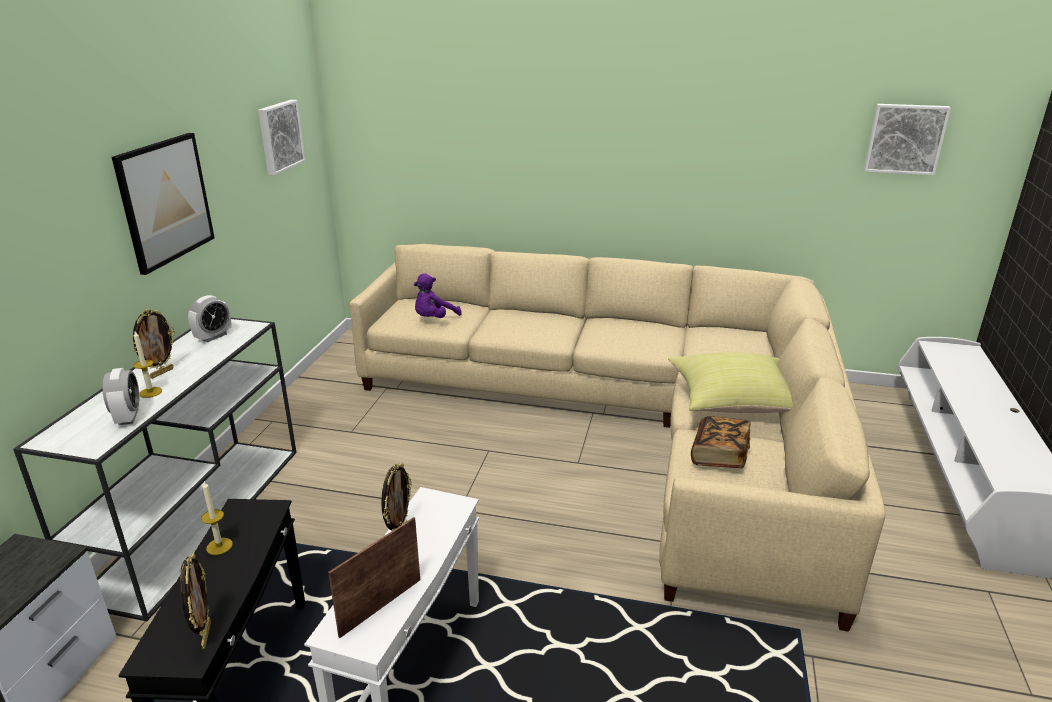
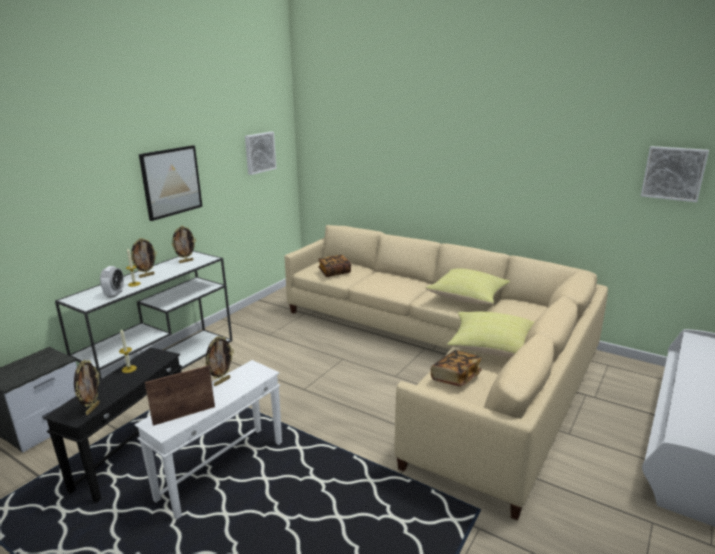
camera: 20 degrees right, 5 degrees down
alarm clock [188,295,231,342] -> picture frame [172,226,196,263]
purple plush toy [414,273,462,318] -> book [318,255,351,277]
none -> yellow pillow [426,268,510,304]

